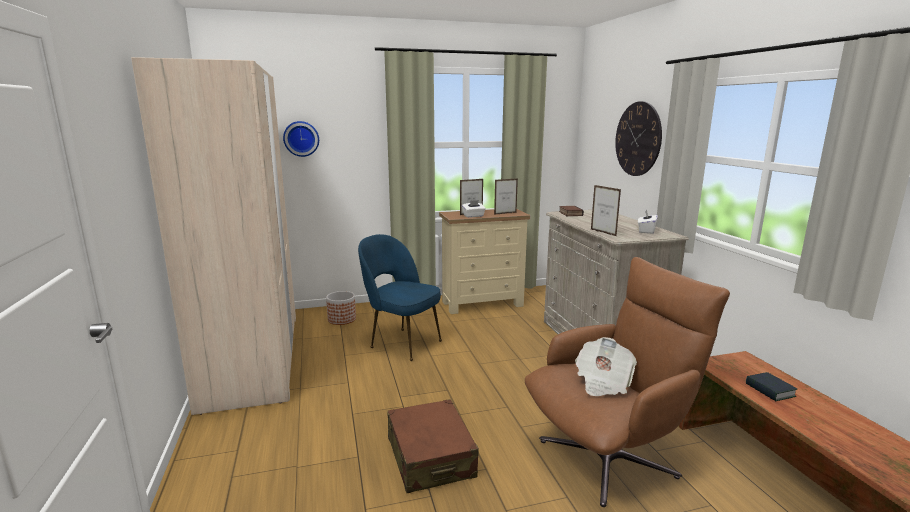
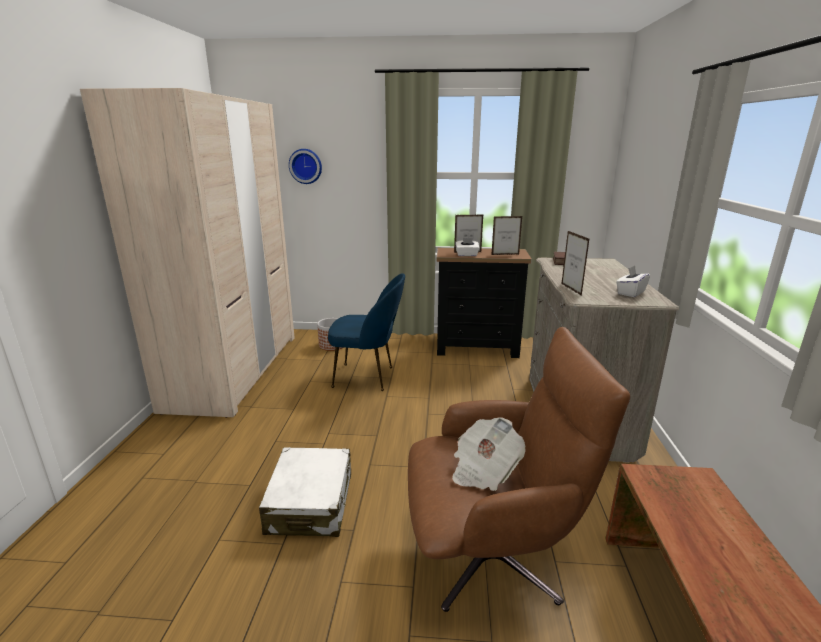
camera: 20 degrees right, 5 degrees up
blue chair [358,234,442,361] -> blue chair turned 135 degrees clockwise [328,273,405,391]
brown suitcase [387,399,479,493] -> white suitcase [259,447,351,537]
beige dresser [439,209,531,314] -> black dresser [437,248,532,358]
wall clock [615,101,662,176] -> none
book [746,372,797,401] -> none

